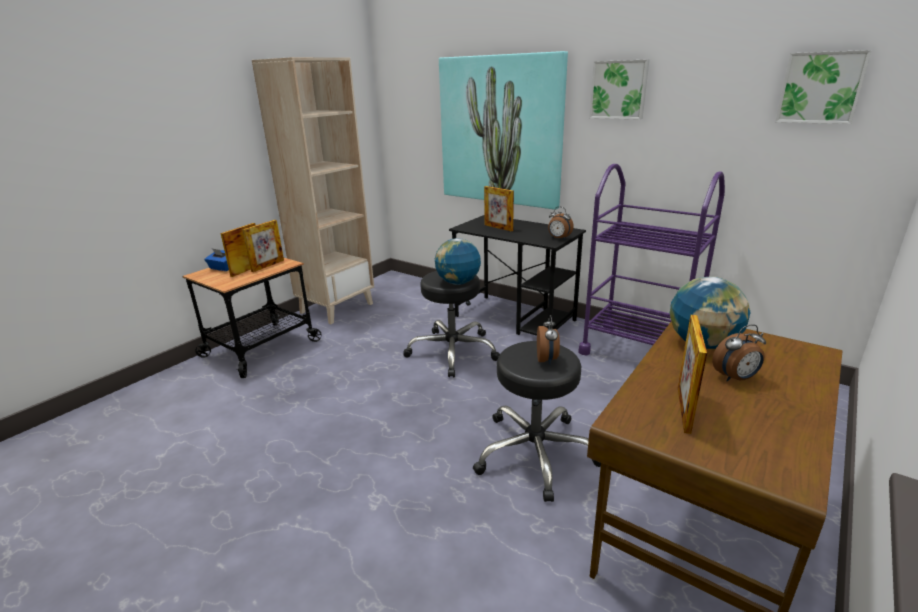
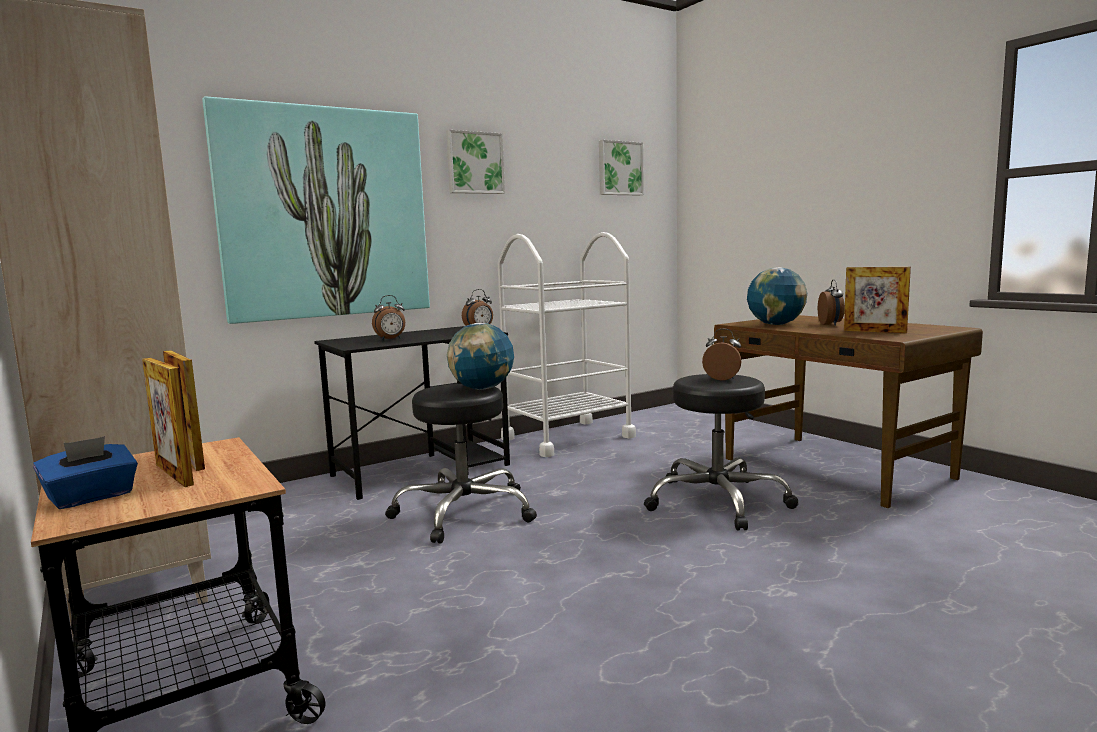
camera: 70 degrees left, 15 degrees down
picture frame [484,186,514,231] -> alarm clock [372,295,405,340]
purple cart [578,164,725,355] -> white cart [498,232,636,457]

